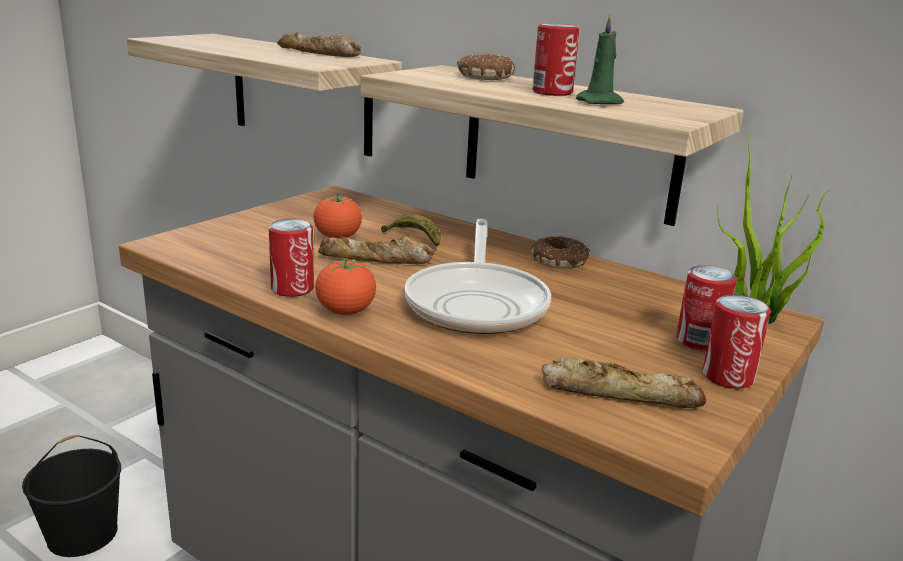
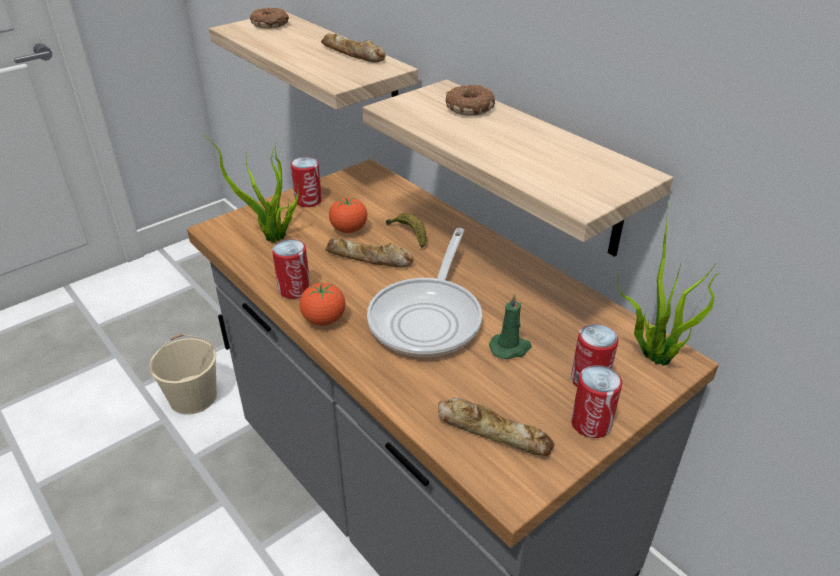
camera: 15 degrees right, 15 degrees up
black bucket [22,435,121,557] -> beige bucket [149,334,217,415]
donut [531,236,590,269] -> donut moved to [250,7,289,29]
can [532,23,580,96] -> can moved to [291,157,322,207]
green candle [576,13,624,104] -> green candle moved to [489,293,532,359]
none -> potted plant [204,135,299,243]

